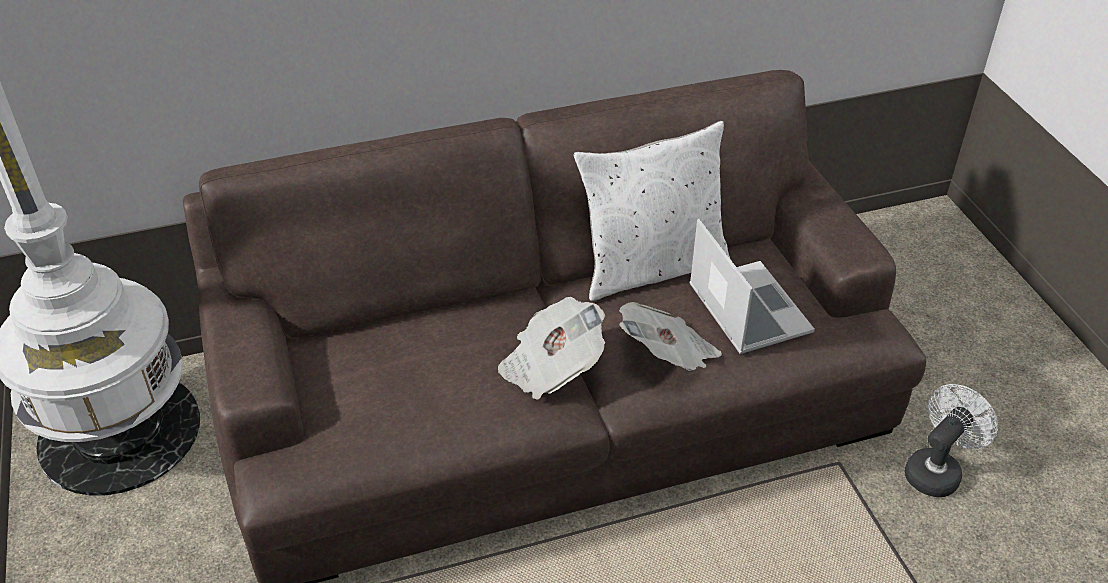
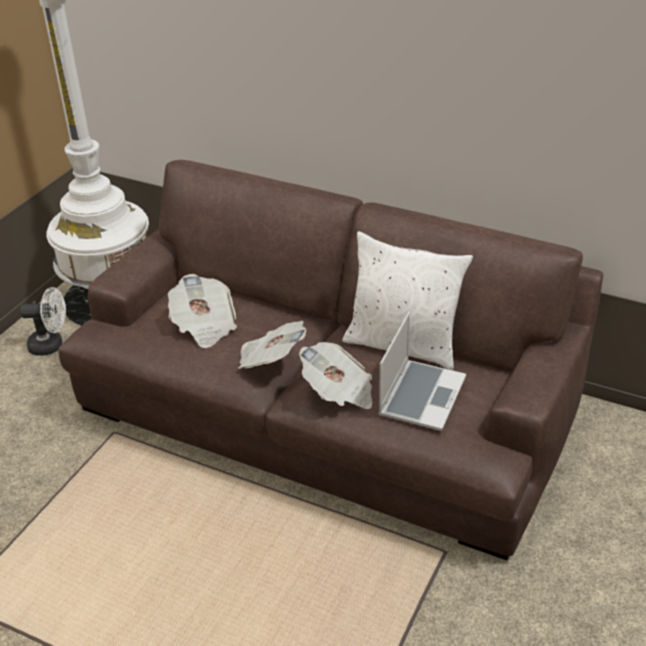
camera: 45 degrees right, 5 degrees down
white fan [904,384,998,497] -> white fan moved to [20,287,66,356]
none -> newspaper [168,274,237,348]

